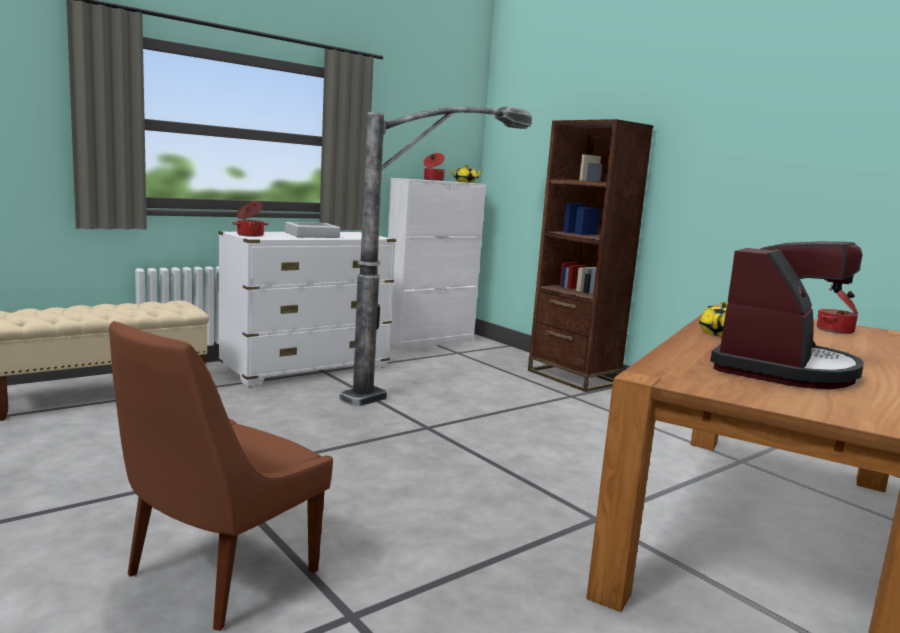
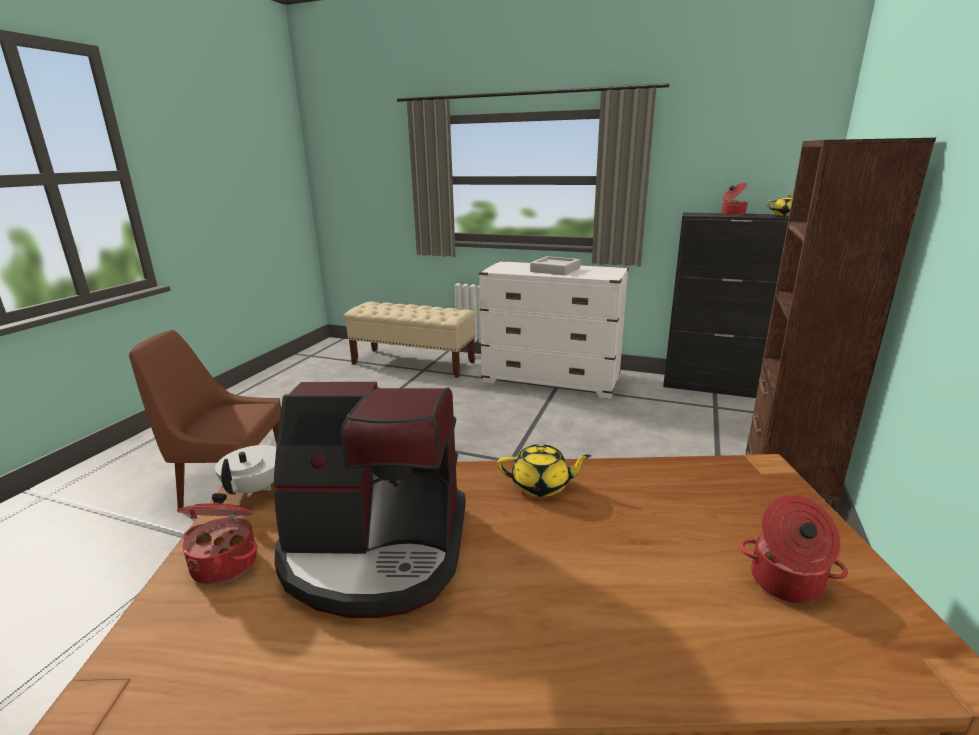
camera: 60 degrees right, 10 degrees up
cooking pot [232,201,269,237] -> cooking pot moved to [177,493,257,585]
floor lamp [339,106,532,406] -> none
white cabinet [388,178,486,350] -> black cabinet [663,213,789,398]
none -> white teapot [215,437,276,498]

